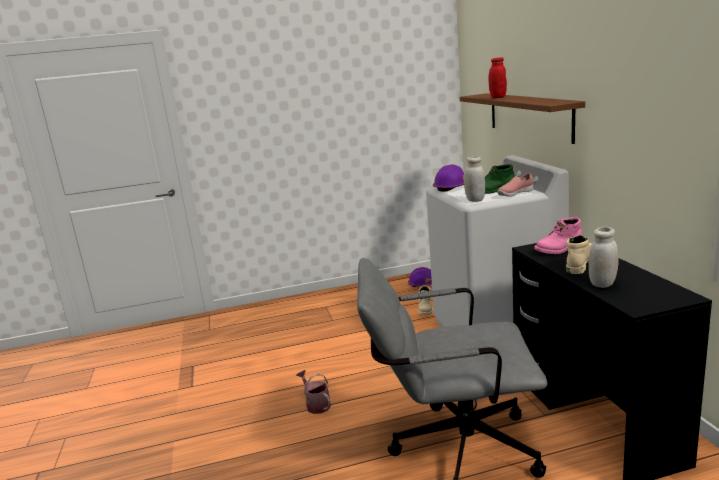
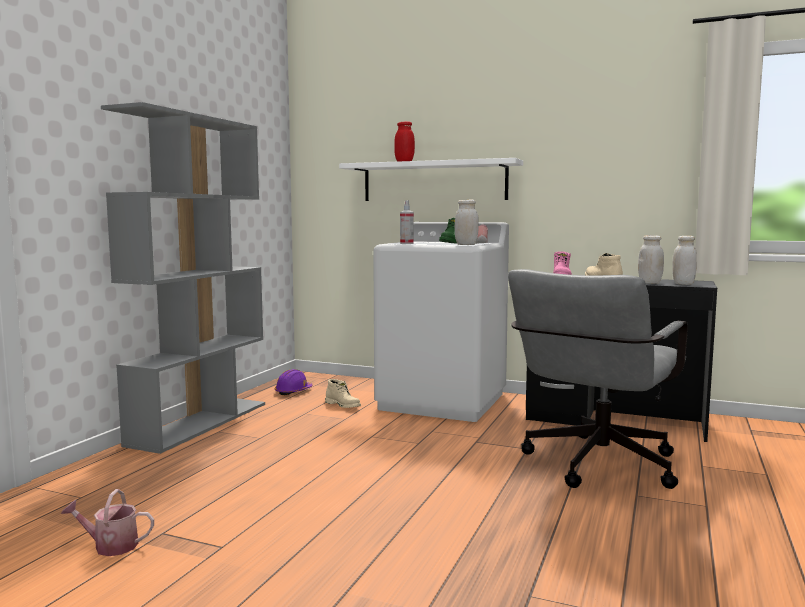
camera: 55 degrees left, 10 degrees down
watering can [296,370,331,414] -> watering can moved to [61,489,154,556]
purple hard hat [433,164,464,192] -> spray bottle [400,200,414,244]
brown shelf [460,93,585,144] -> white shelf [339,158,523,201]
none -> grey bookcase [101,102,265,454]
none -> white jar [672,236,697,285]

